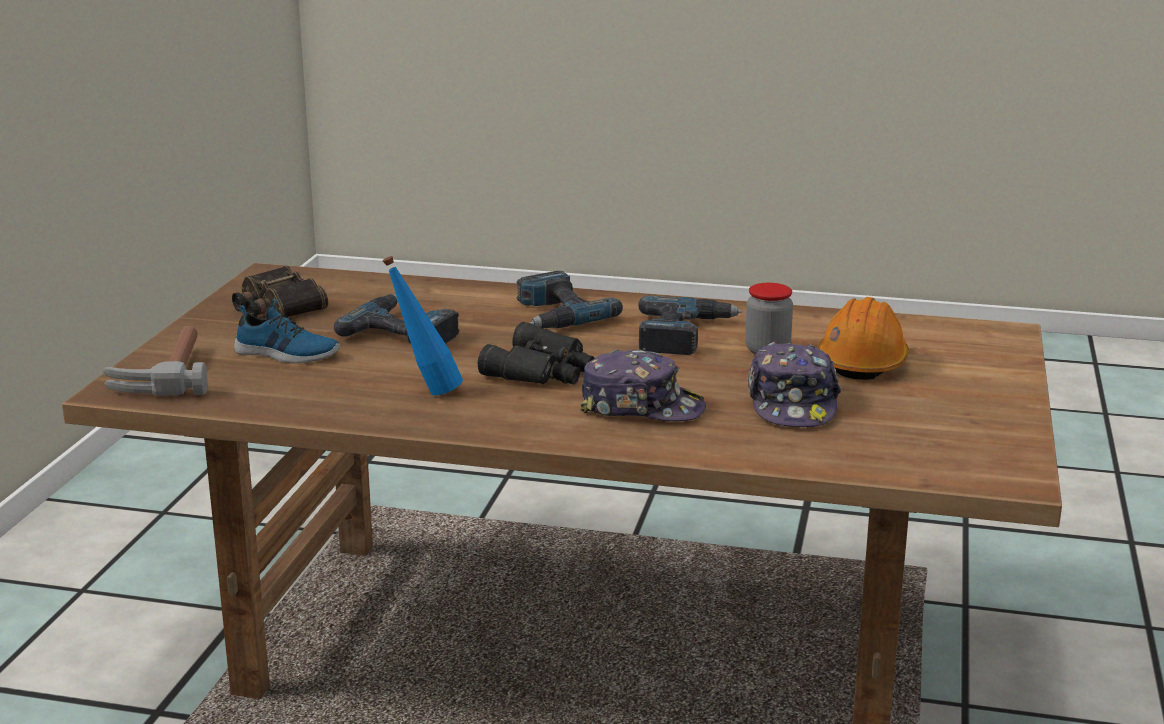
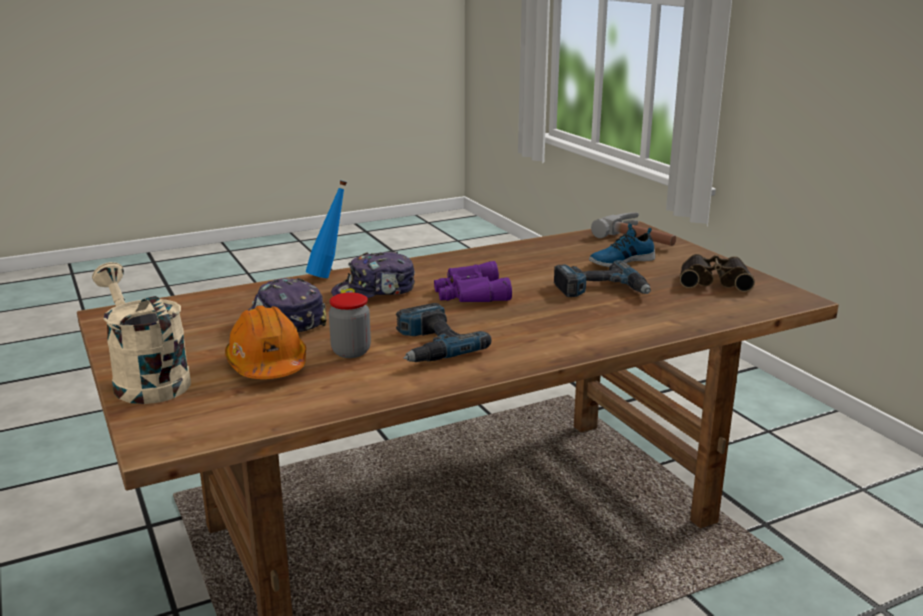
camera: 140 degrees right, 0 degrees up
blue bottle [383,256,463,396] -> blue bottle moved to [306,180,347,278]
black binoculars [478,322,595,384] -> purple binoculars [434,261,512,302]
power drill [516,271,623,329] -> none
none -> beige watering can [92,262,191,404]

